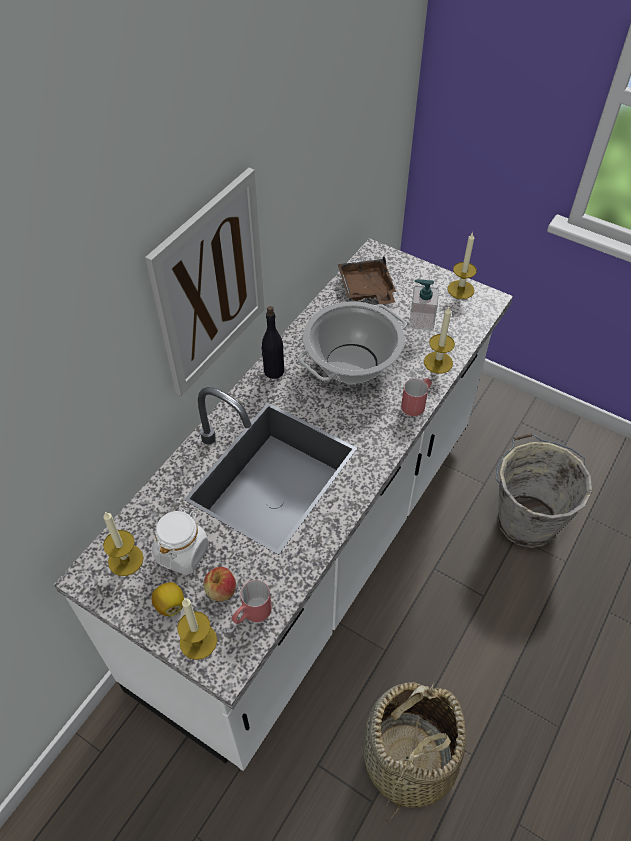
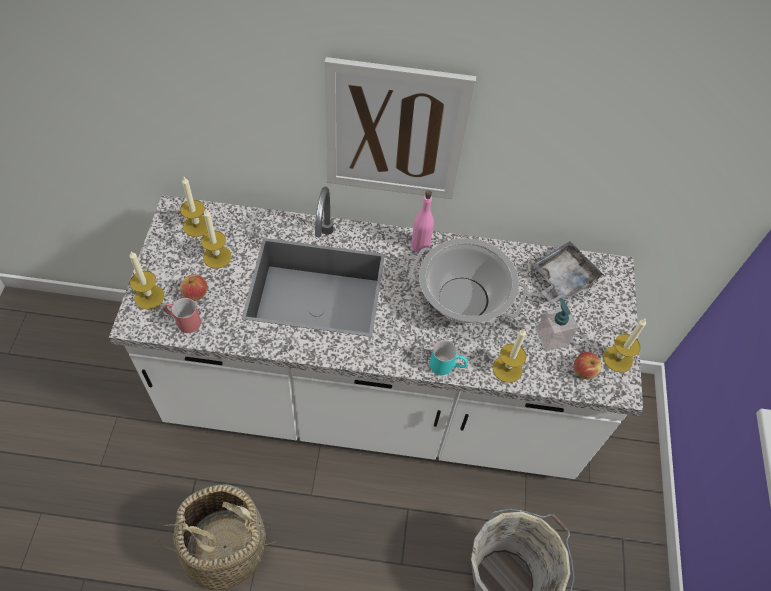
camera: 60 degrees right, 5 degrees up
white jar [152,508,209,575] -> candle [201,210,231,269]
lemon [152,582,184,616] -> none
black bottle [261,306,284,379] -> pink bottle [411,190,434,253]
brown tray [337,256,396,304] -> grey tray [532,241,604,304]
red mug [401,378,432,416] -> turquoise mug [430,340,468,375]
none -> apple [573,352,602,379]

